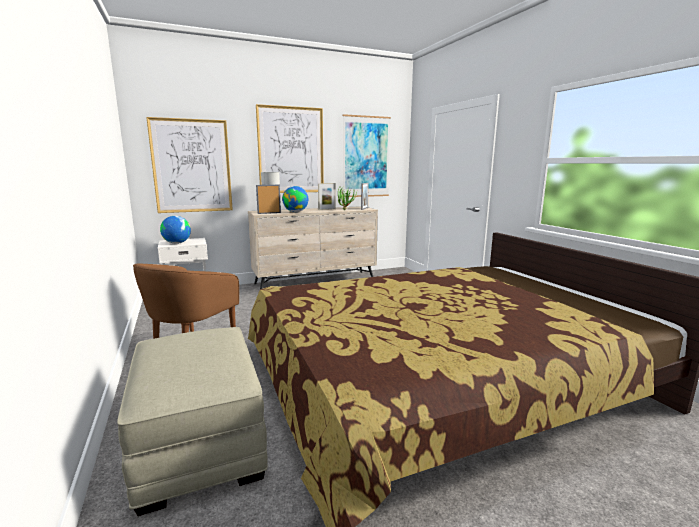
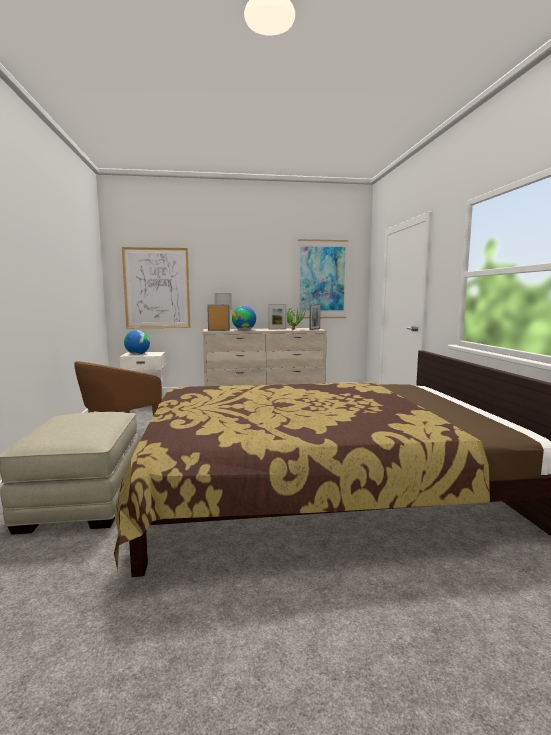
camera: 15 degrees right, 5 degrees down
picture [256,104,324,193] -> none

